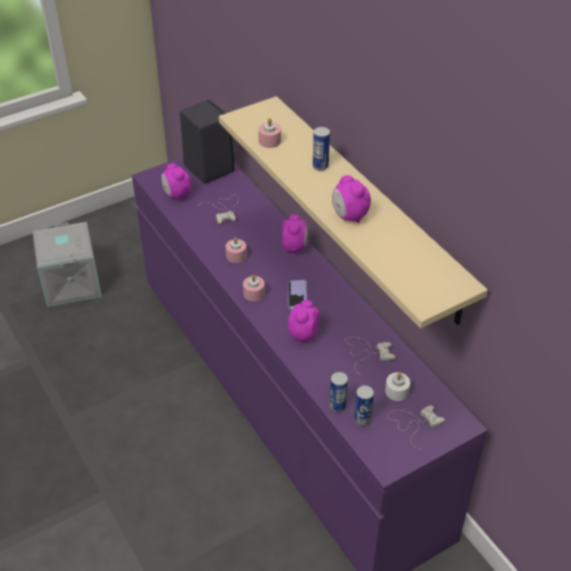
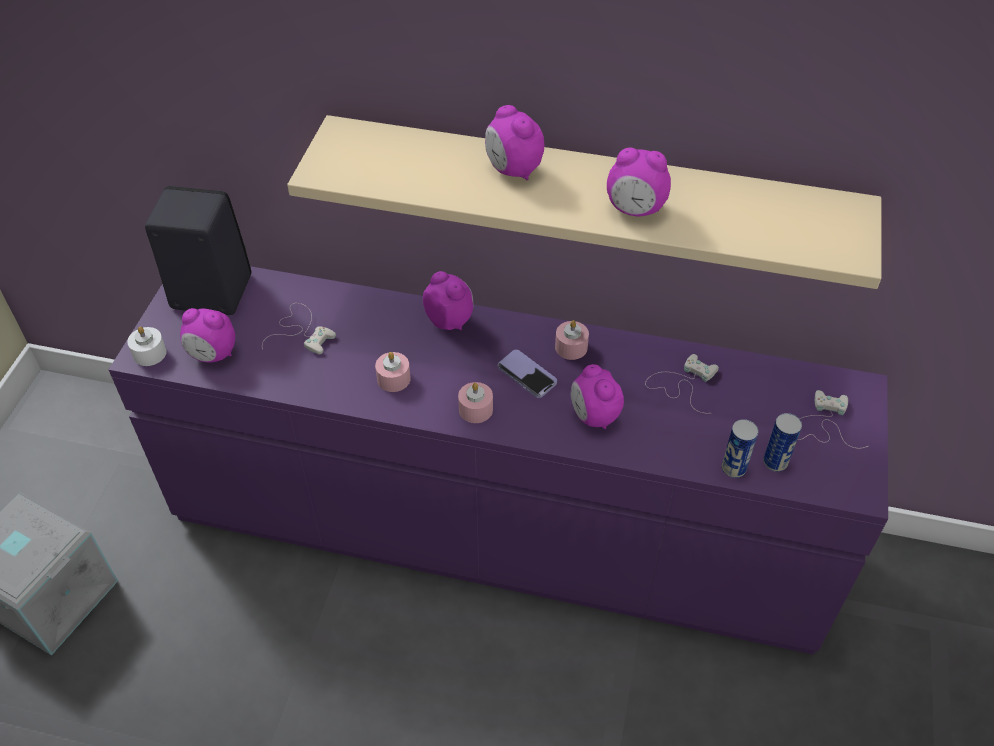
camera: 45 degrees left, 5 degrees up
pink candle [258,118,281,148] -> pink candle moved to [555,320,589,360]
can [313,127,330,171] -> alarm clock [485,105,544,180]
white candle [385,372,410,401] -> white candle moved to [127,326,167,366]

